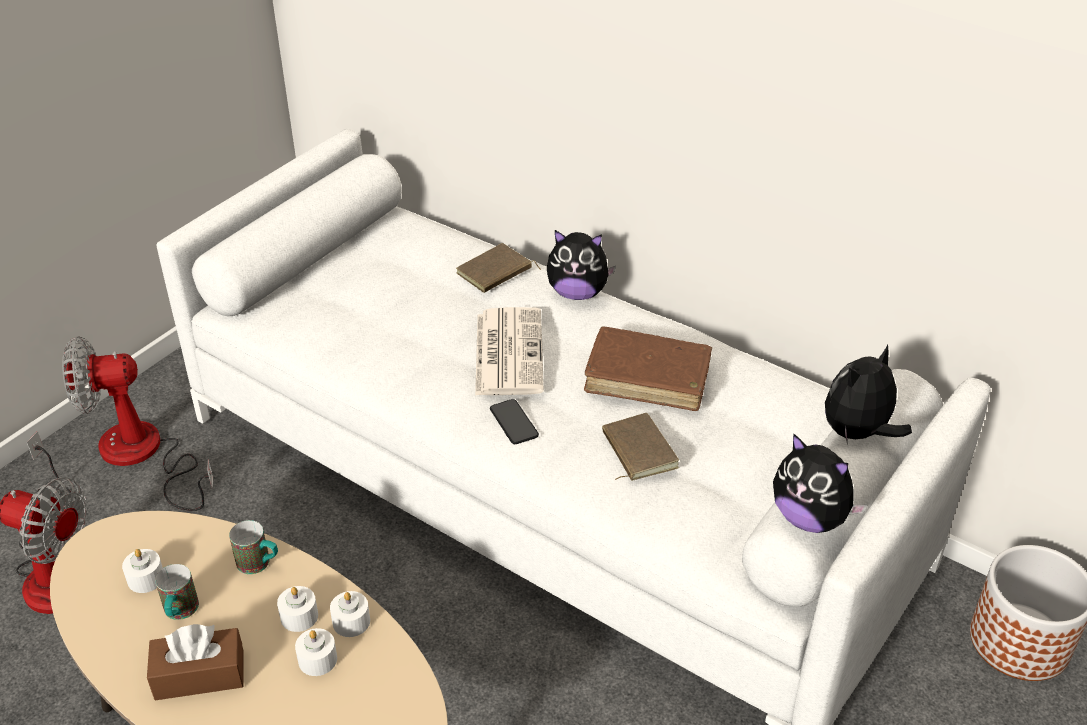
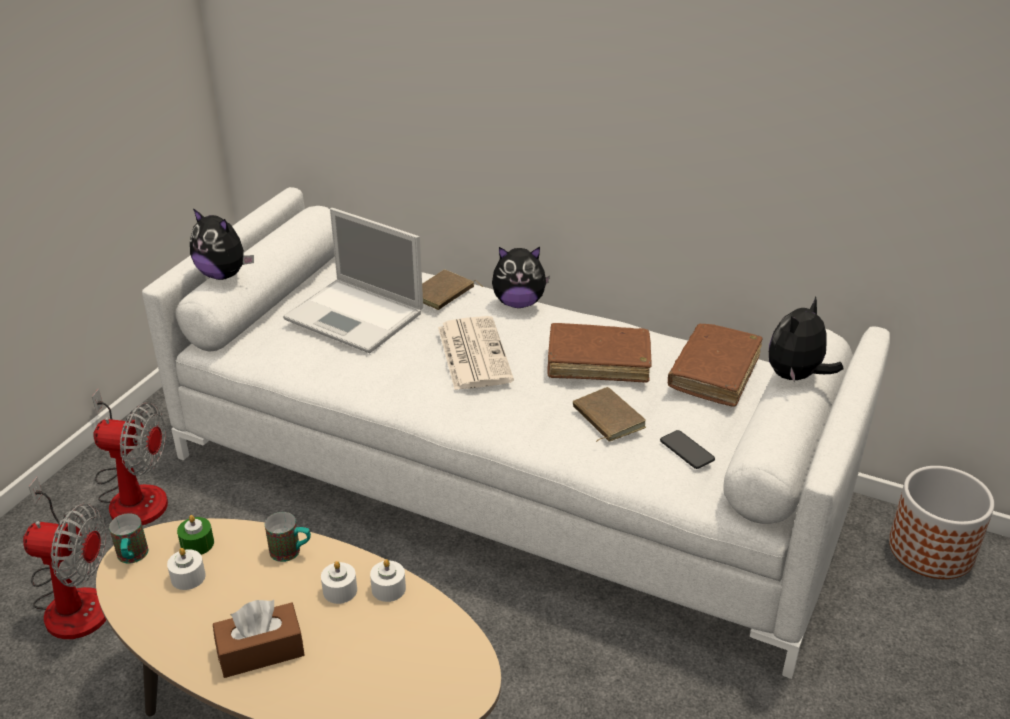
camera: 10 degrees left, 5 degrees down
fan [62,336,213,511] -> fan turned 150 degrees counterclockwise [92,389,168,525]
mug [155,564,199,620] -> mug moved to [109,513,148,564]
white candle [295,628,337,676] -> none
phone [490,399,539,444] -> phone moved to [660,430,715,469]
plush toy [773,433,868,533] -> plush toy moved to [190,208,254,280]
none -> green candle [177,515,214,555]
none -> laptop [283,208,423,353]
none -> brown book [668,324,763,407]

